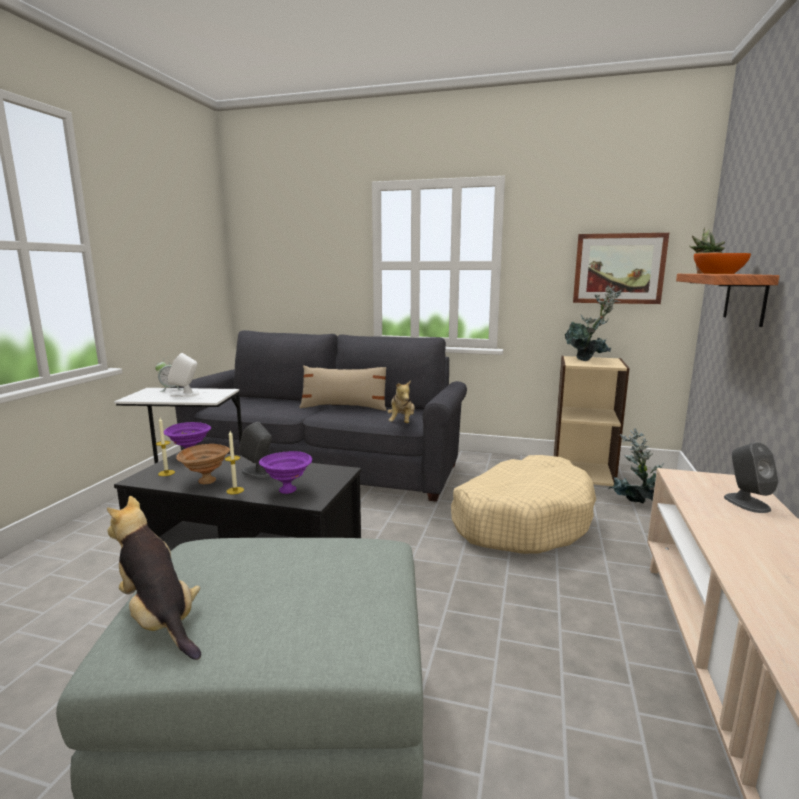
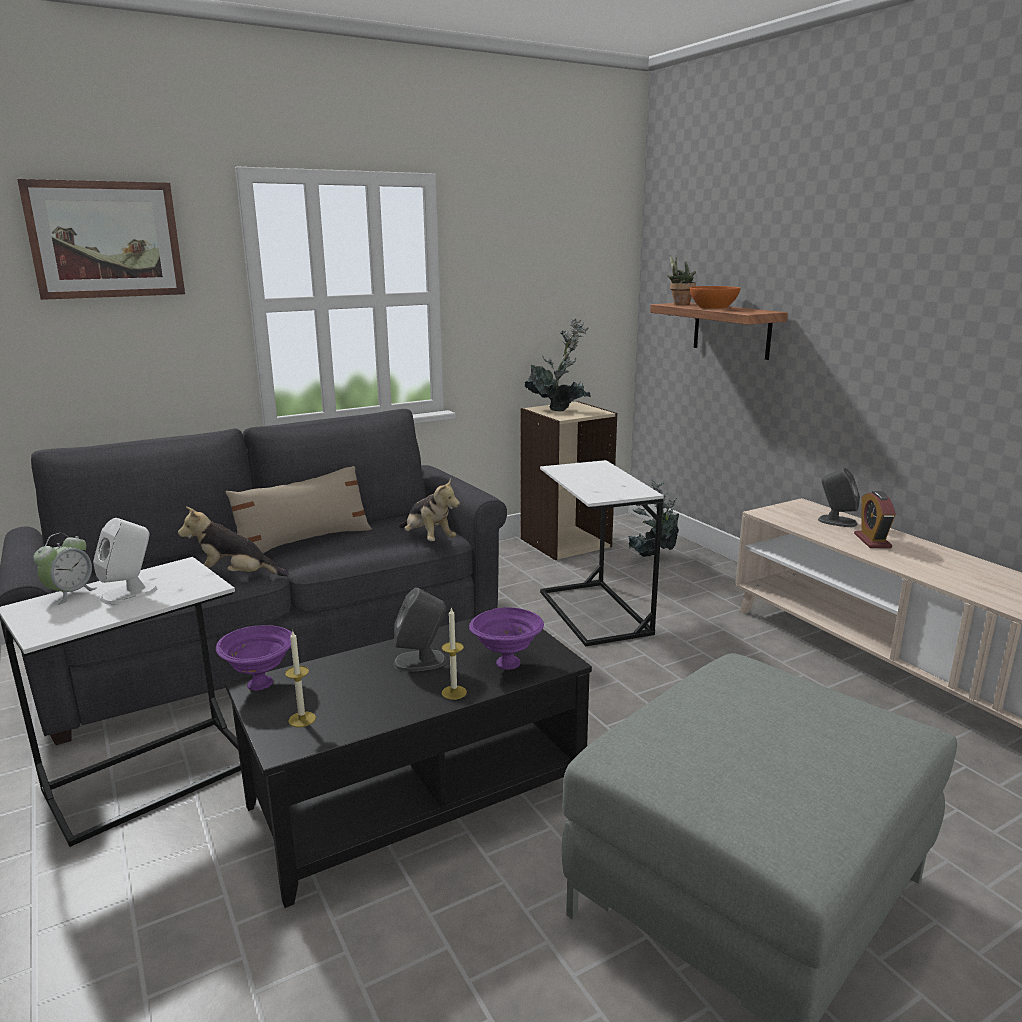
camera: 45 degrees left, 5 degrees up
plush toy [107,496,201,660] -> plush toy moved to [178,507,289,576]
brown bowl [176,444,230,484] -> none
beige dog bed [451,455,596,554] -> white side table [540,460,664,646]
picture [573,233,669,304] -> picture moved to [17,179,185,300]
none -> alarm clock [854,491,896,548]

